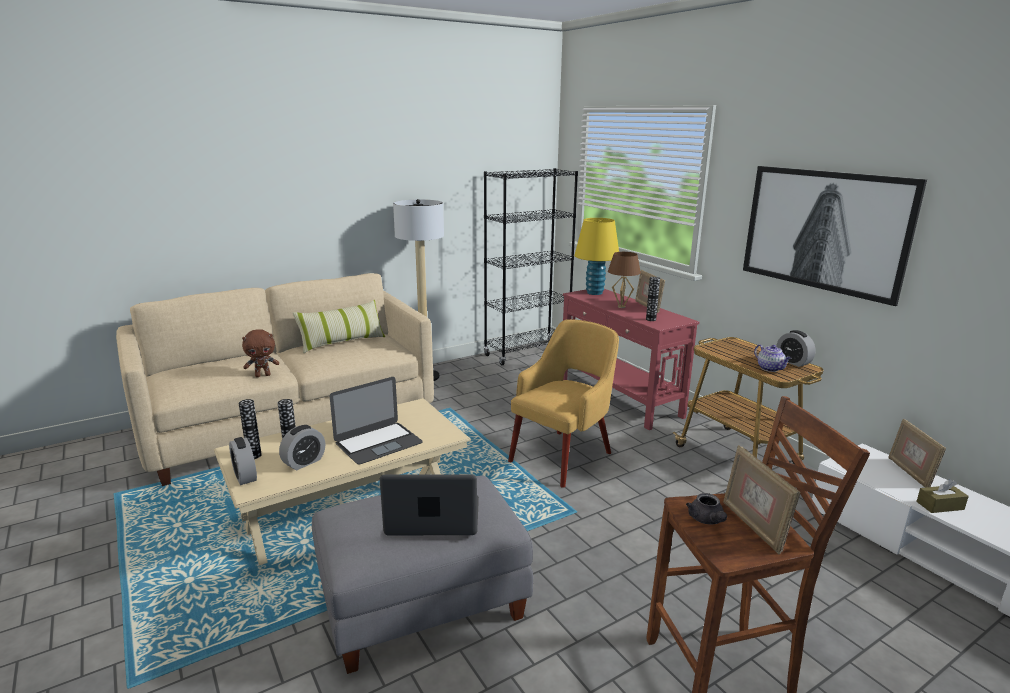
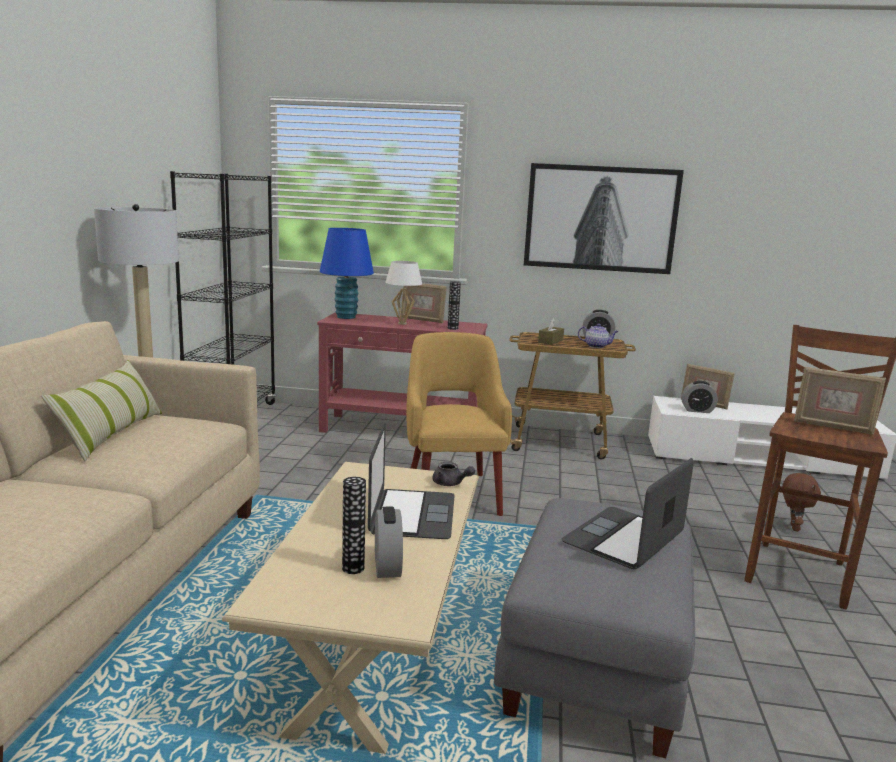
camera: 50 degrees left, 5 degrees down
alarm clock [229,437,257,485] -> alarm clock moved to [681,381,718,413]
vase [239,399,262,459] -> none
brown plush toy [242,329,279,377] -> brown plush toy moved to [783,473,821,531]
yellow table lamp [574,218,619,295] -> blue table lamp [320,228,374,319]
brown table lamp [608,252,641,308] -> white table lamp [385,261,422,325]
grey teapot [686,493,727,524] -> grey teapot moved to [432,462,475,486]
brown tissue box [916,479,969,513] -> brown tissue box moved to [538,318,564,345]

